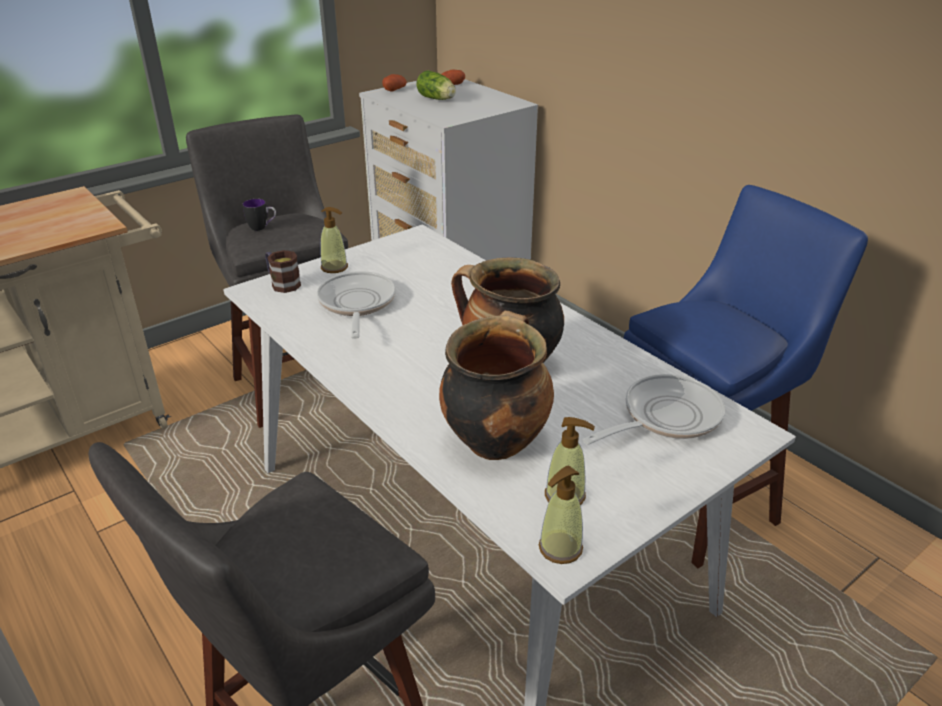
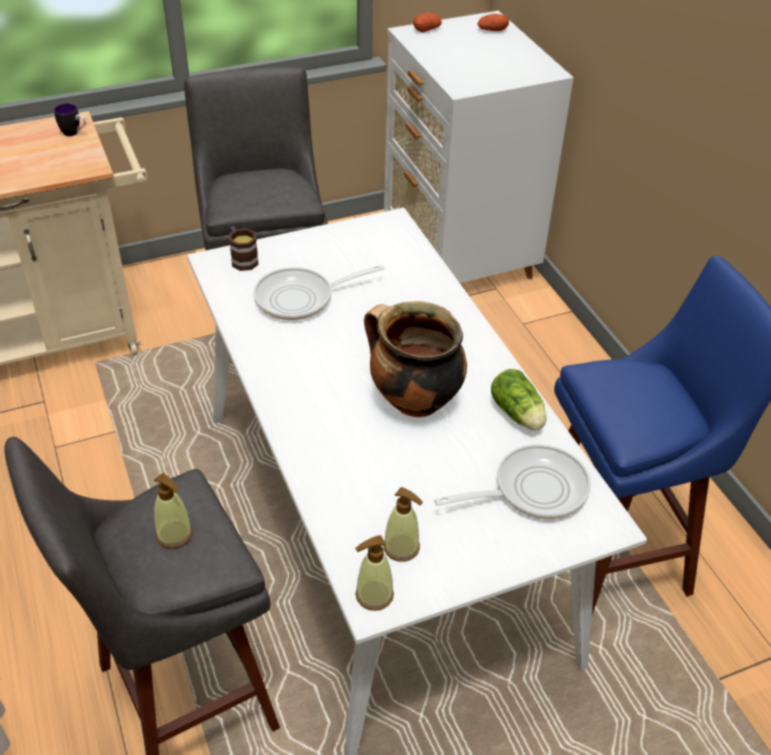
camera: 15 degrees right, 10 degrees up
mug [243,199,276,231] -> mug moved to [54,103,86,136]
frying pan [317,271,396,339] -> frying pan turned 120 degrees counterclockwise [254,265,385,320]
soap dispenser [320,207,348,273] -> soap dispenser moved to [154,473,193,549]
lettuce [416,70,456,100] -> lettuce moved to [491,369,546,430]
cooking pot [439,311,554,460] -> none

